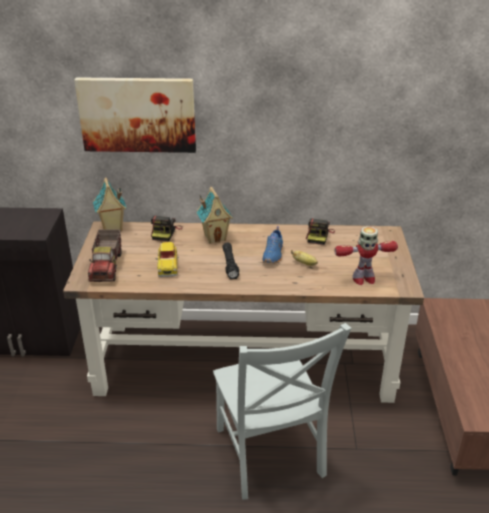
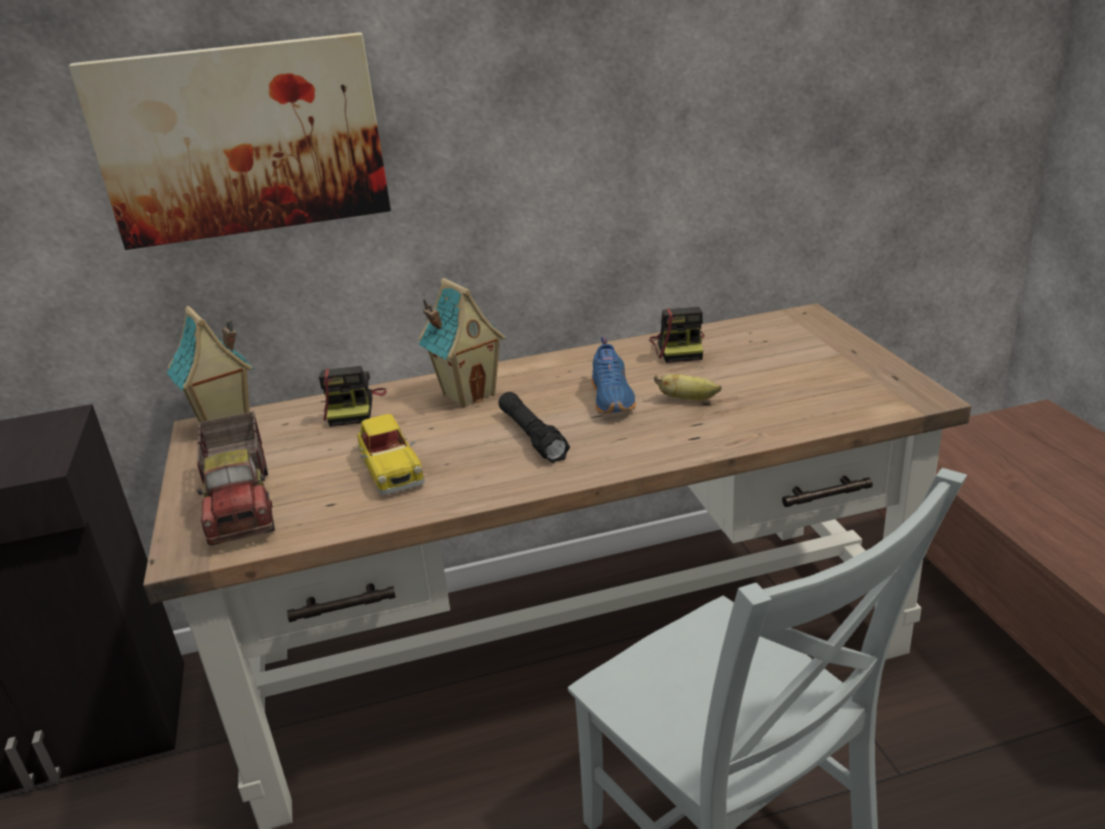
camera: 15 degrees left, 5 degrees down
toy robot [334,226,398,285] -> none

